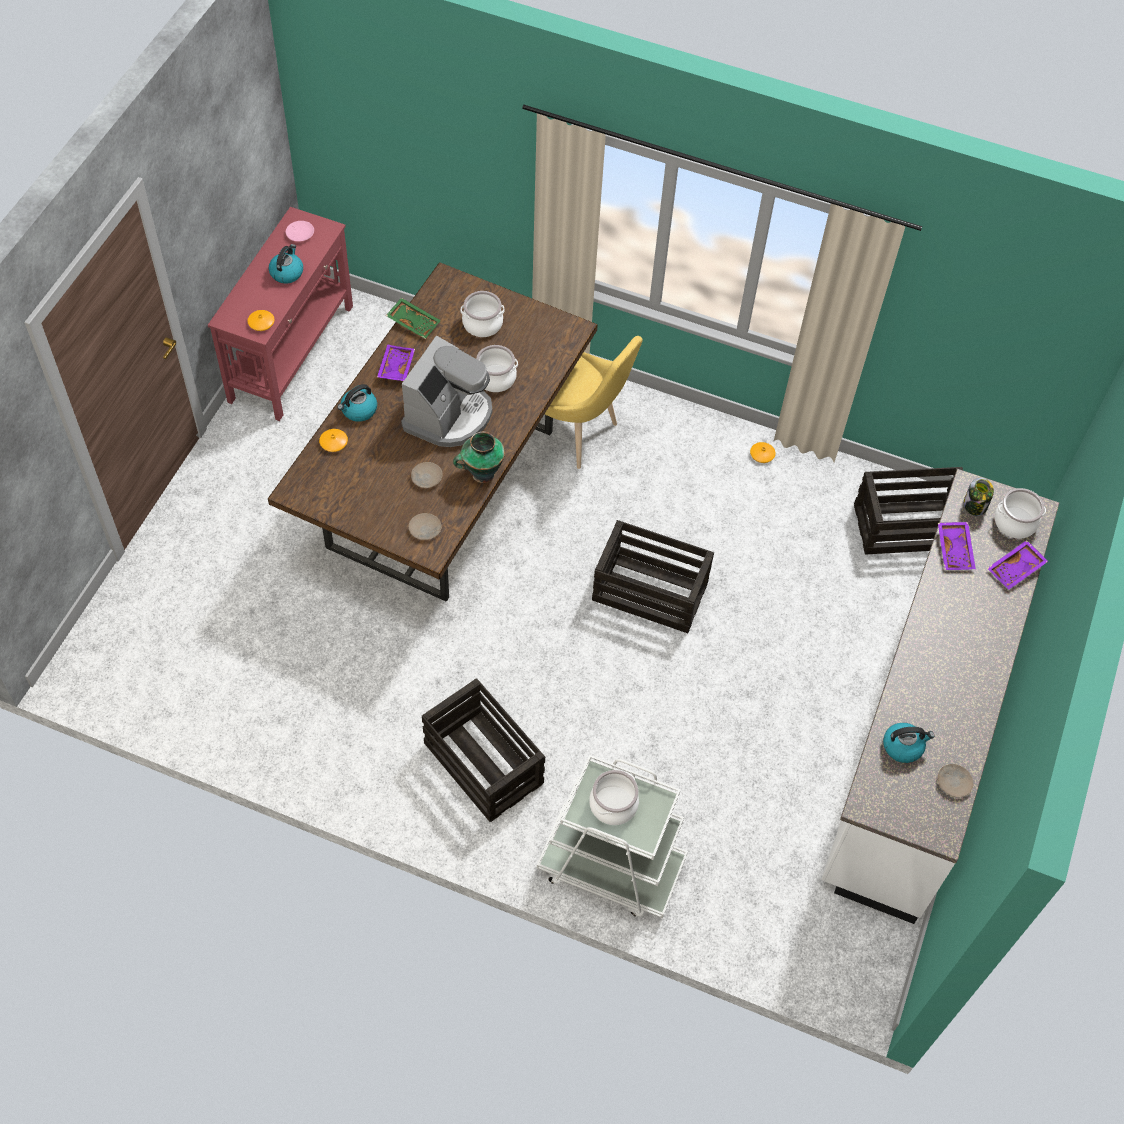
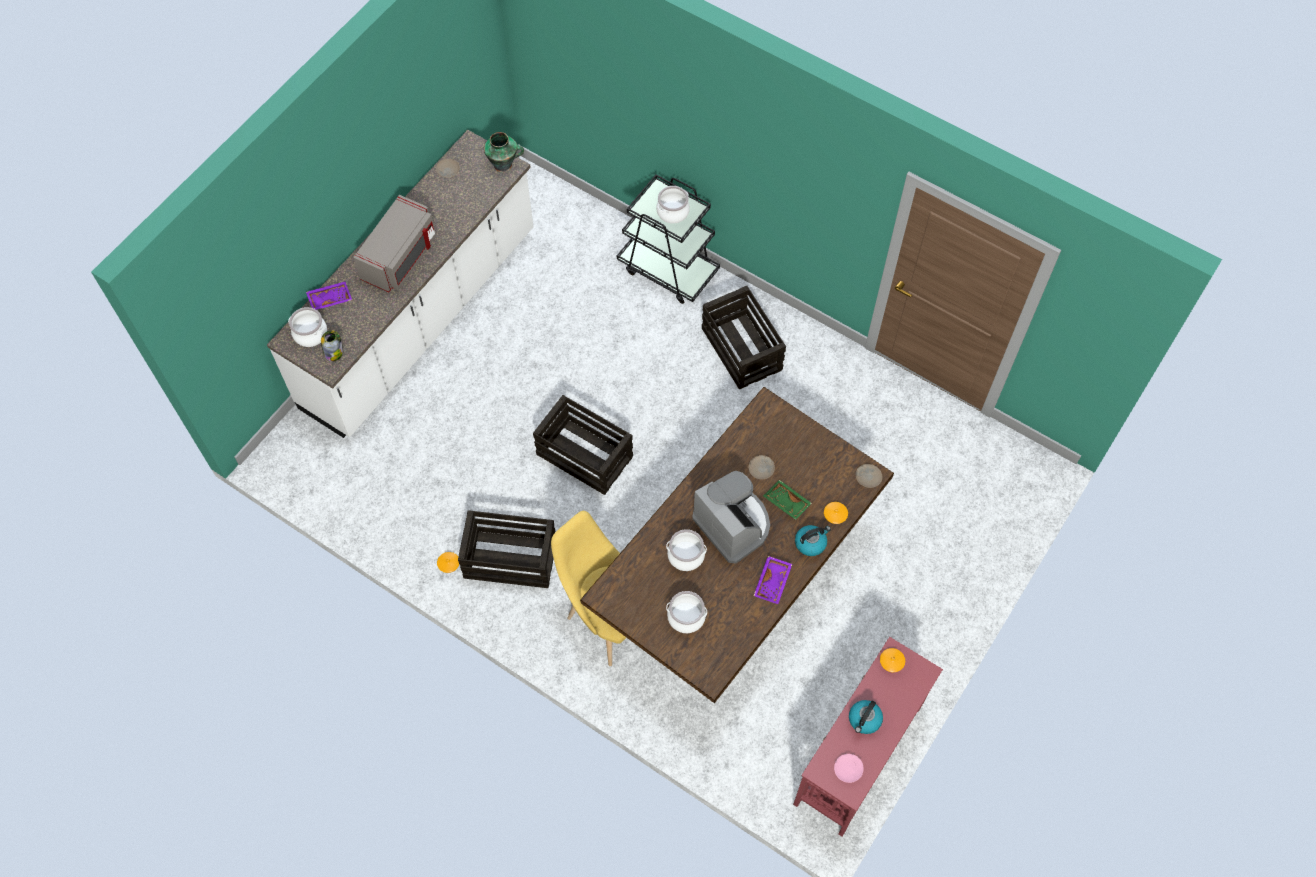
camera: 165 degrees left, 5 degrees up
green tray [386,298,441,339] -> green tray moved to [763,480,812,520]
coffee machine [401,336,492,447] -> coffee machine turned 105 degrees clockwise [692,471,770,564]
beige plate [409,513,441,540] -> beige plate moved to [856,464,882,488]
vase [453,432,505,483] -> vase moved to [484,132,524,173]
white cart [537,755,688,918] -> black cart [617,174,720,304]
crate [854,467,963,554] -> crate moved to [458,510,555,588]
kettle [883,723,935,763] -> none
purple tray [938,522,976,570] -> none
none -> grey microwave [353,195,436,292]

